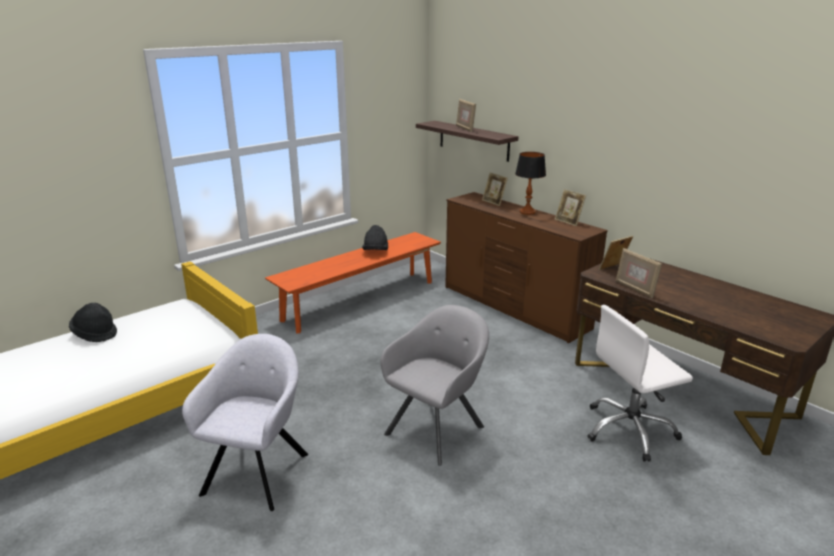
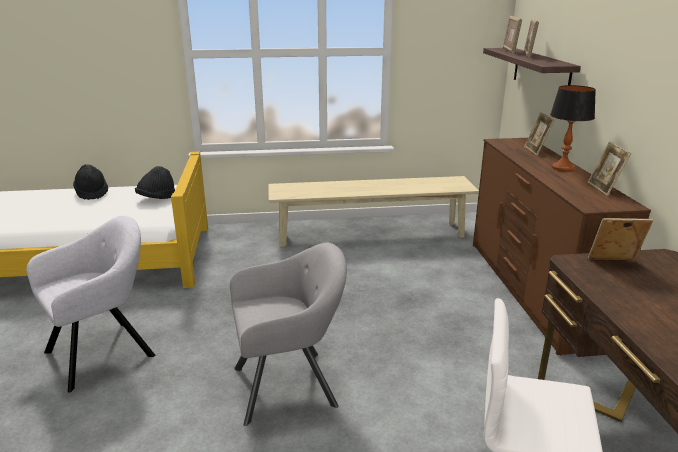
camera: 35 degrees right, 0 degrees up
orange bench [265,232,441,333] -> beige bench [269,176,479,247]
black hat [362,225,388,250] -> black hat moved to [135,166,175,199]
picture frame [616,248,662,298] -> picture frame moved to [503,16,522,54]

